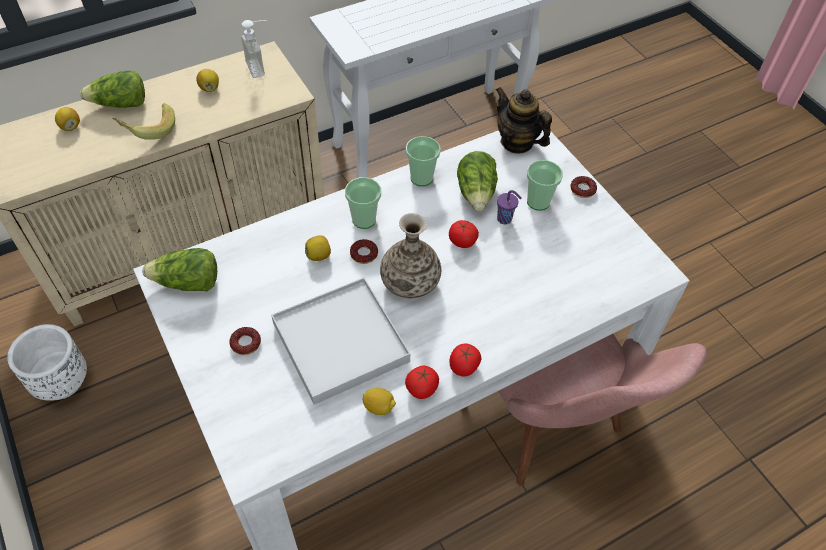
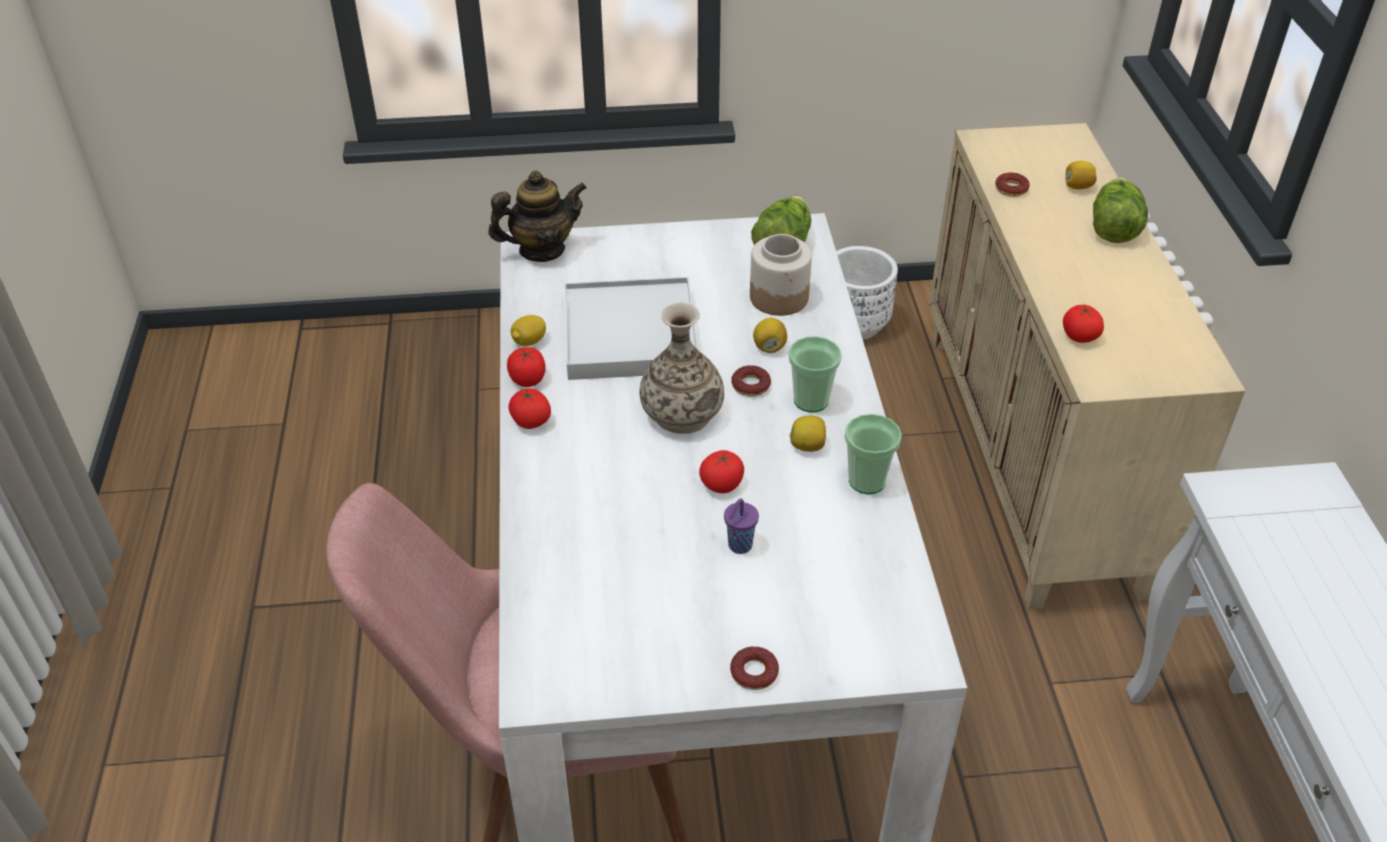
camera: 115 degrees right, 10 degrees down
banana [112,104,175,140] -> none
lemon [196,69,219,92] -> lemon moved to [790,416,826,452]
donut [229,327,261,355] -> donut moved to [995,172,1030,197]
soap dispenser [241,20,267,78] -> none
lettuce [457,151,498,211] -> none
teapot [496,87,552,154] -> teapot moved to [488,170,587,262]
cup [527,160,563,211] -> none
none -> jar [750,234,812,316]
none -> tomato [1063,304,1104,343]

